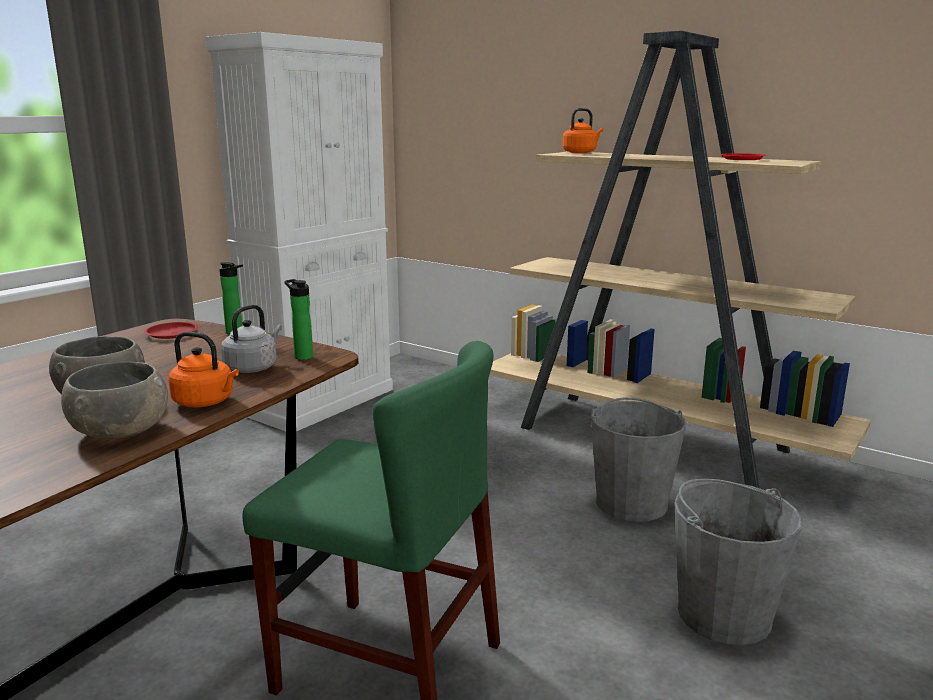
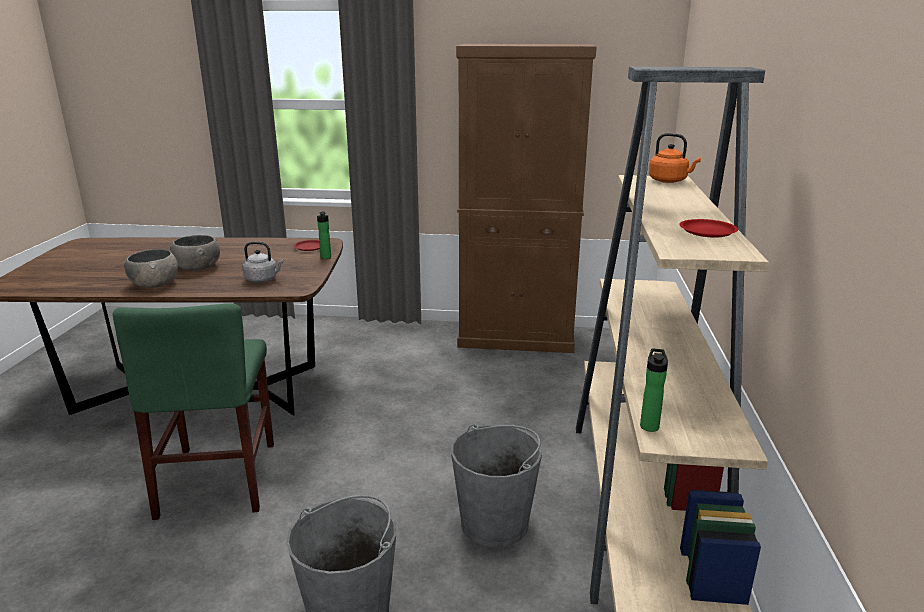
camera: 60 degrees right, 5 degrees up
orange kettle [168,332,239,407] -> none
white cabinet [206,32,393,431] -> brown cabinet [456,44,597,353]
bottle [284,279,313,360] -> bottle moved to [640,349,668,432]

